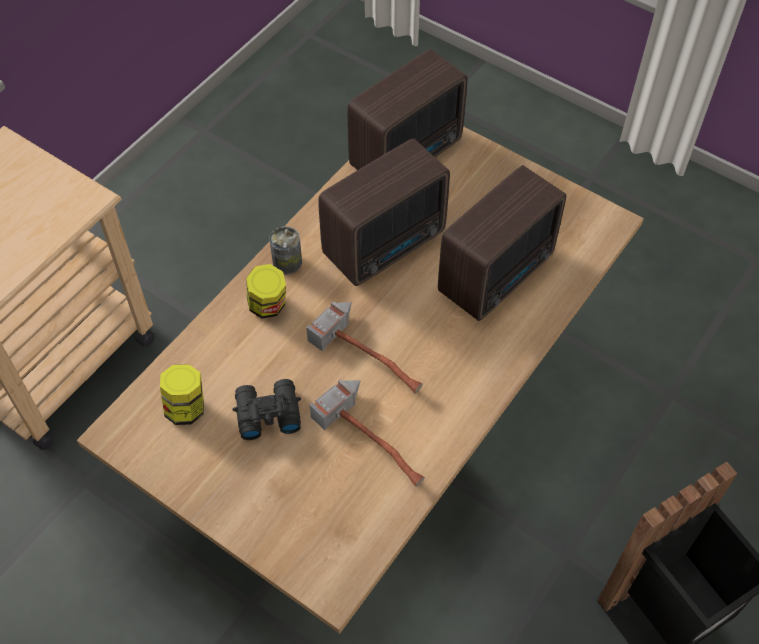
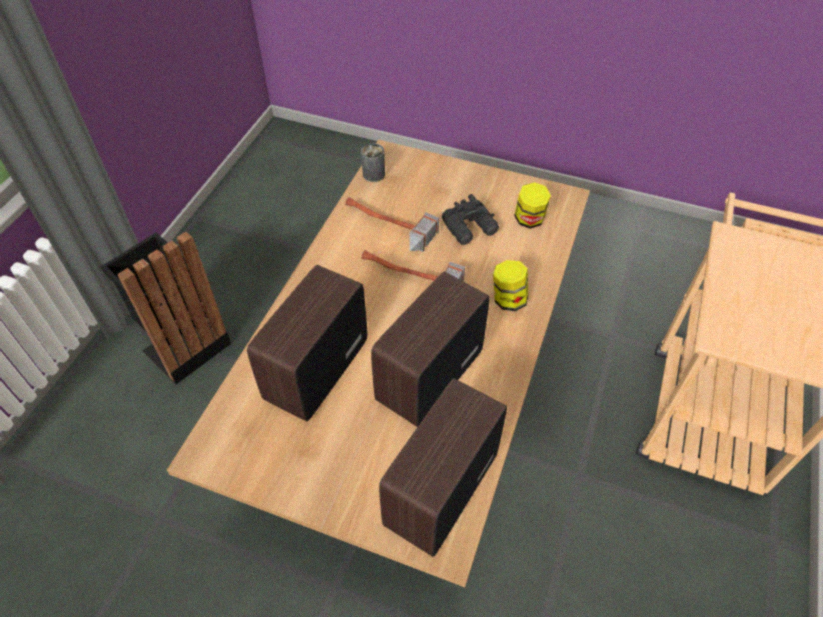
camera: 165 degrees right, 5 degrees down
can [269,226,302,274] -> can moved to [361,143,385,182]

